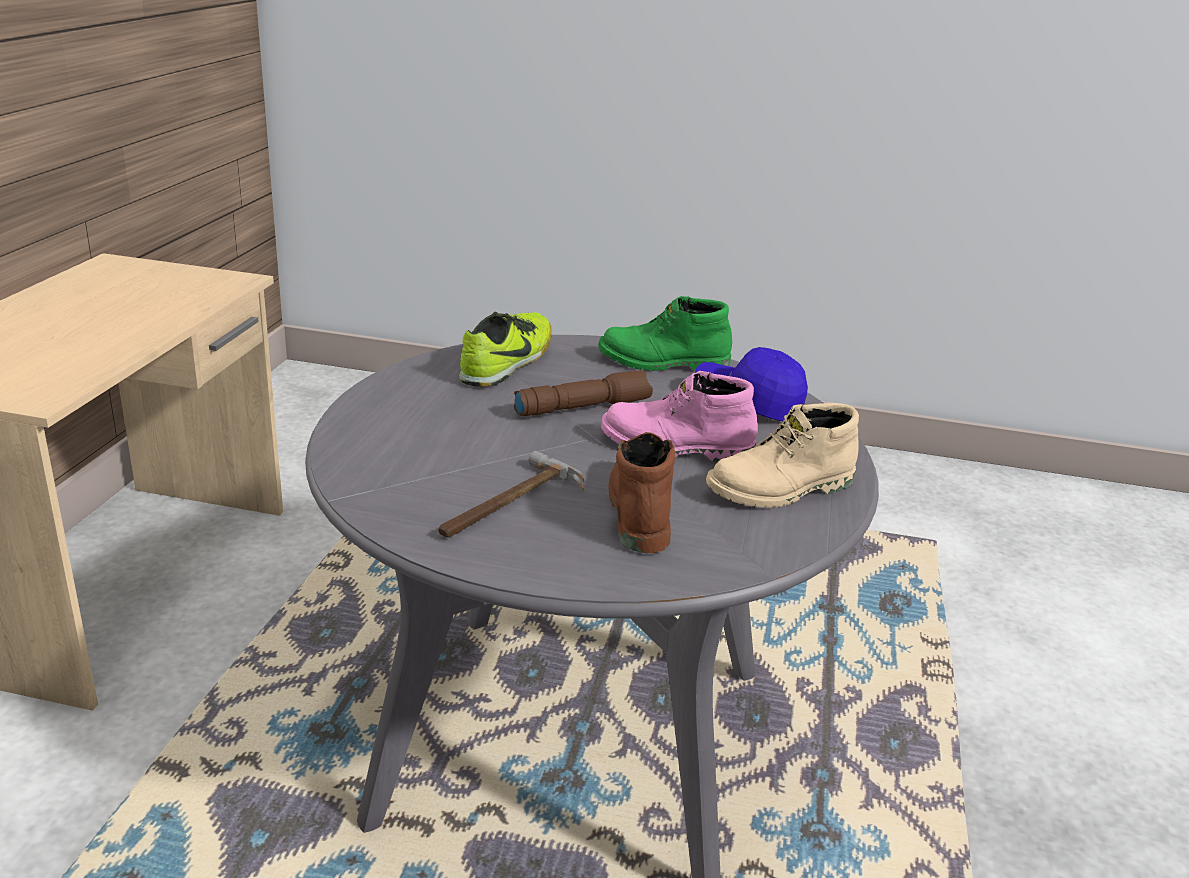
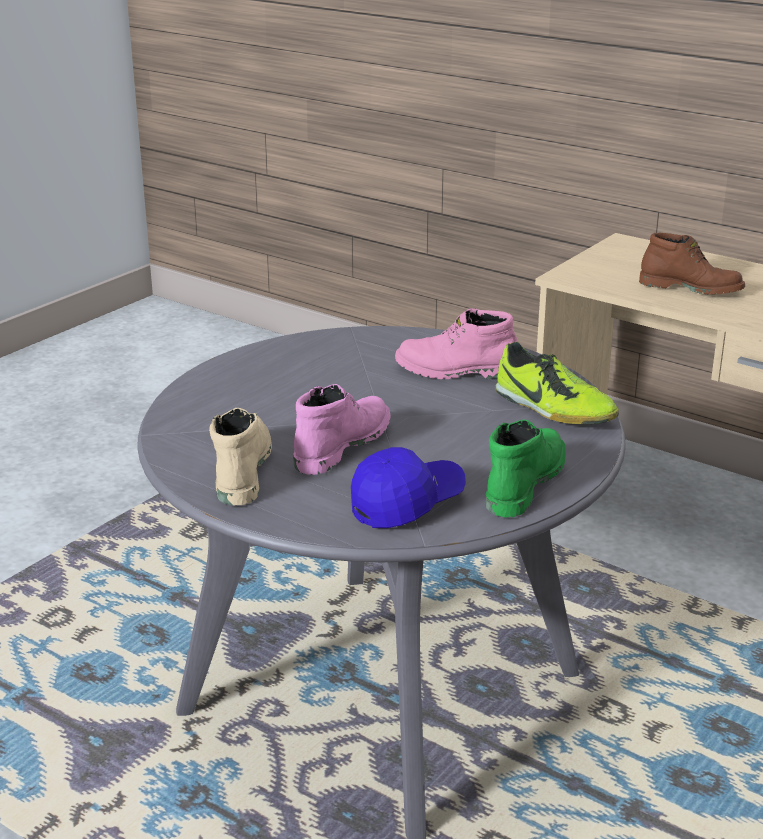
camera: 115 degrees right, 0 degrees up
hammer [438,451,584,537] -> none
brown flashlight [514,370,653,416] -> none
brown boot [608,432,675,553] -> brown boot moved to [639,233,745,295]
none -> pink boot [395,309,518,379]

